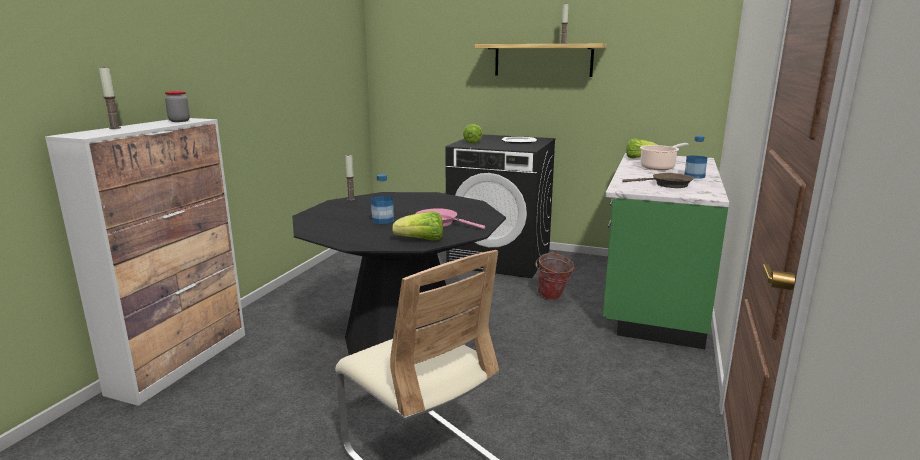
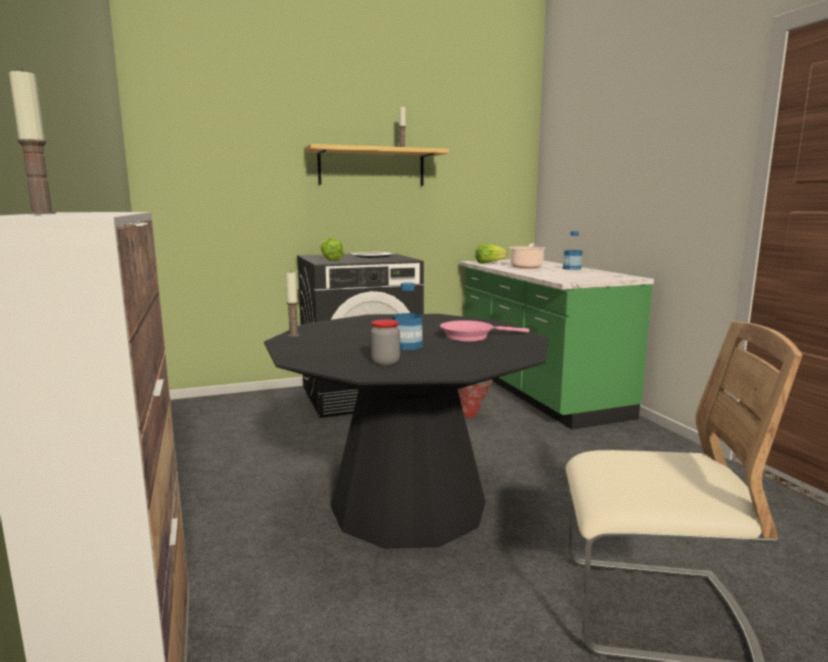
camera: 40 degrees left, 5 degrees down
jar [165,91,190,122] -> jar moved to [371,319,400,366]
lettuce [392,211,443,241] -> none
brown frying pan [622,173,694,188] -> none

